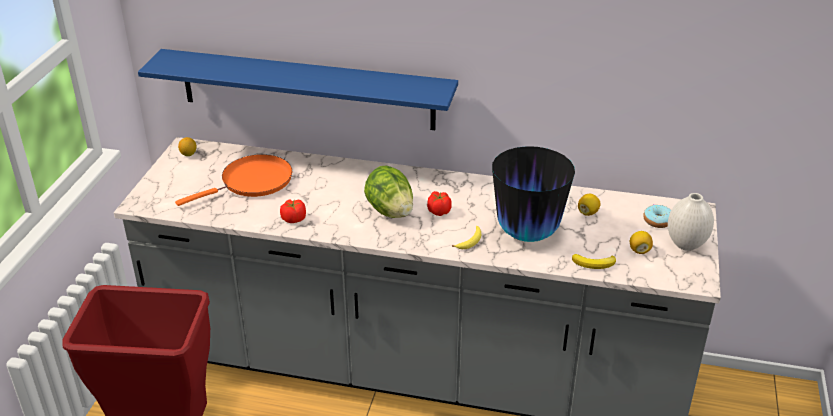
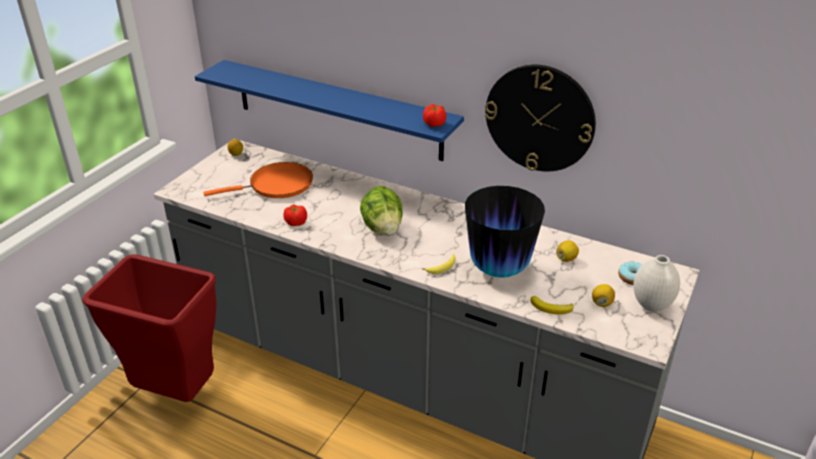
camera: 15 degrees right, 0 degrees up
tomato [427,191,452,216] -> tomato moved to [423,104,446,127]
none -> wall clock [485,65,596,171]

